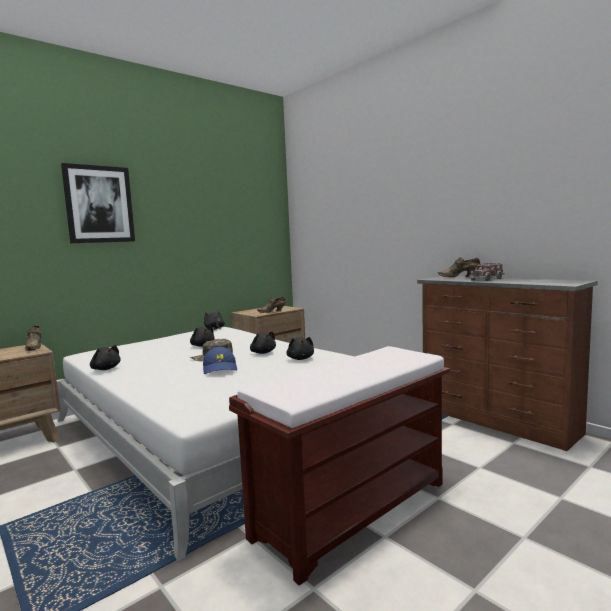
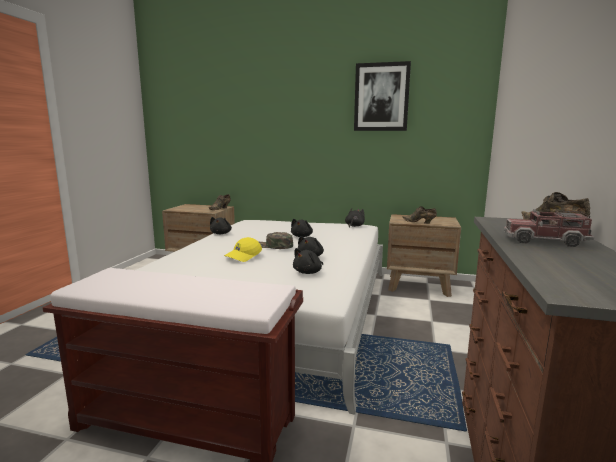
camera: 55 degrees right, 5 degrees up
picture [61,163,135,243] -> picture moved to [354,61,411,131]
blue cap [203,347,237,374] -> yellow cap [224,237,262,262]

